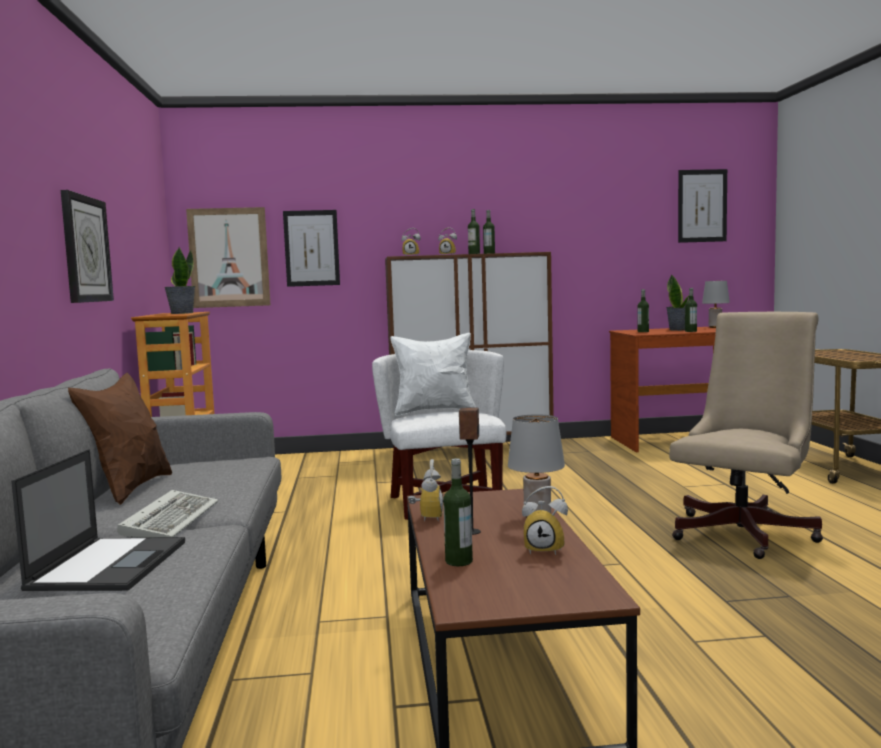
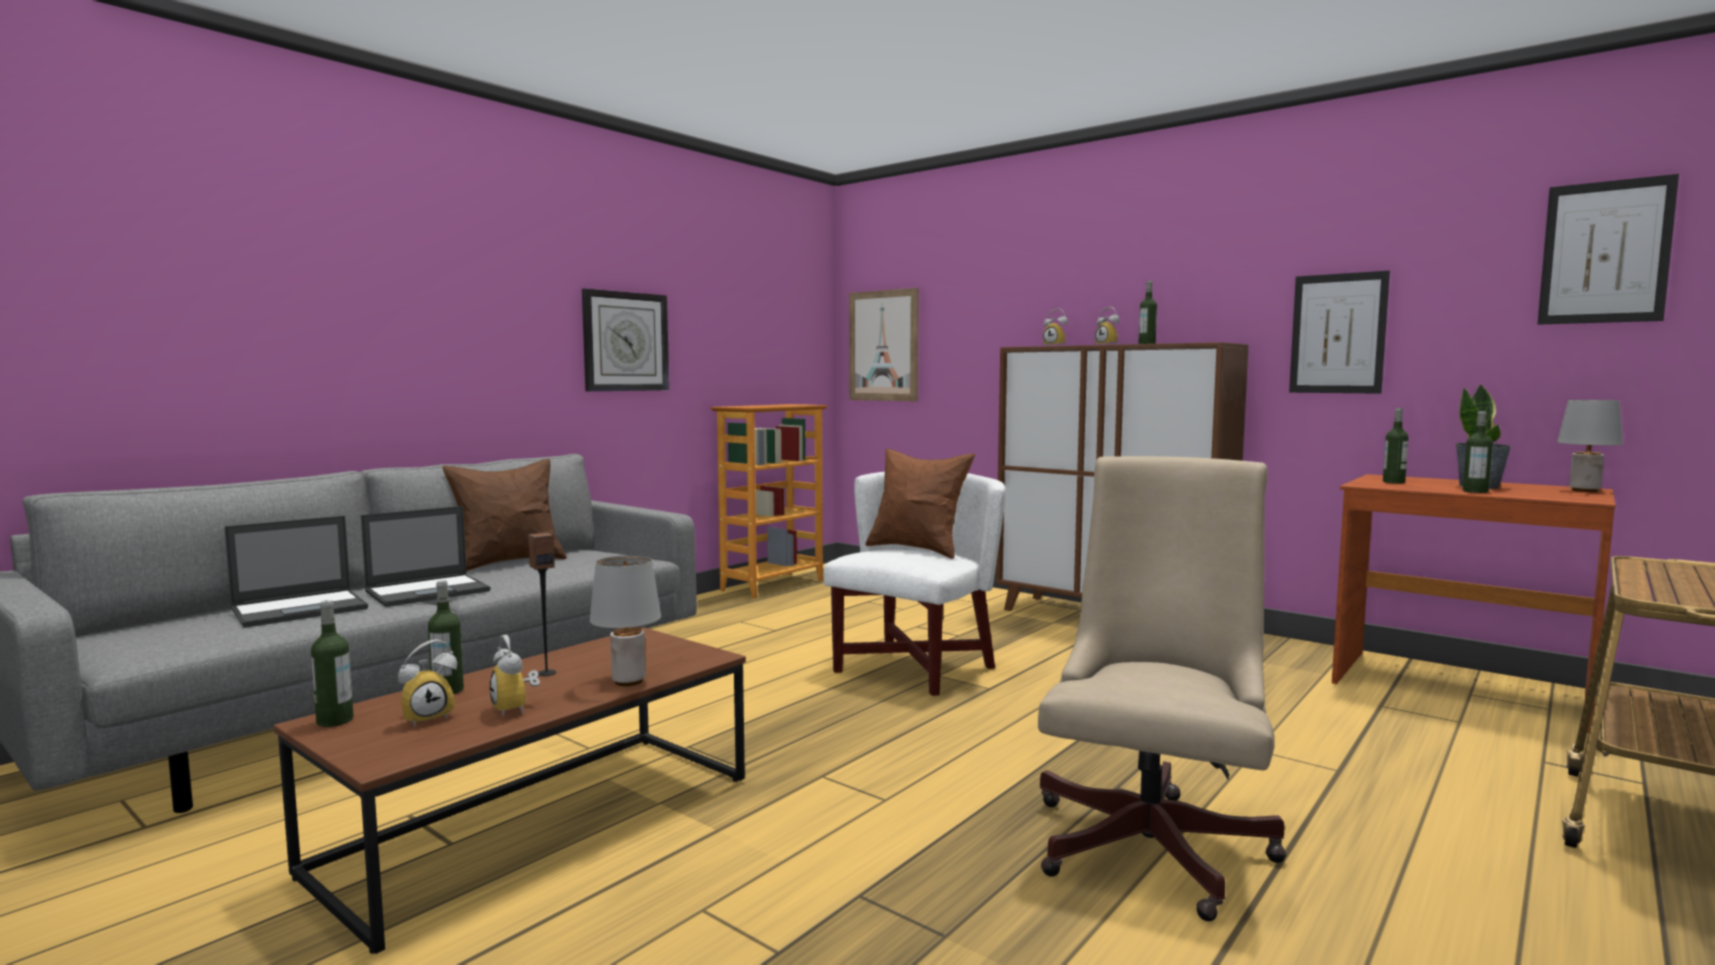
camera: 45 degrees right, 0 degrees up
keyboard [117,490,218,538] -> laptop [361,506,491,607]
potted plant [164,247,196,314] -> none
picture [283,210,340,287] -> picture moved to [1289,271,1390,394]
white pillow [390,332,476,416] -> brown pillow [865,449,975,559]
alarm clock [408,459,443,522] -> alarm clock moved to [398,639,457,727]
bottle [468,209,480,254] -> bottle moved to [311,600,354,727]
beige office chair [669,312,823,559] -> beige office chair turned 60 degrees counterclockwise [1038,456,1287,922]

